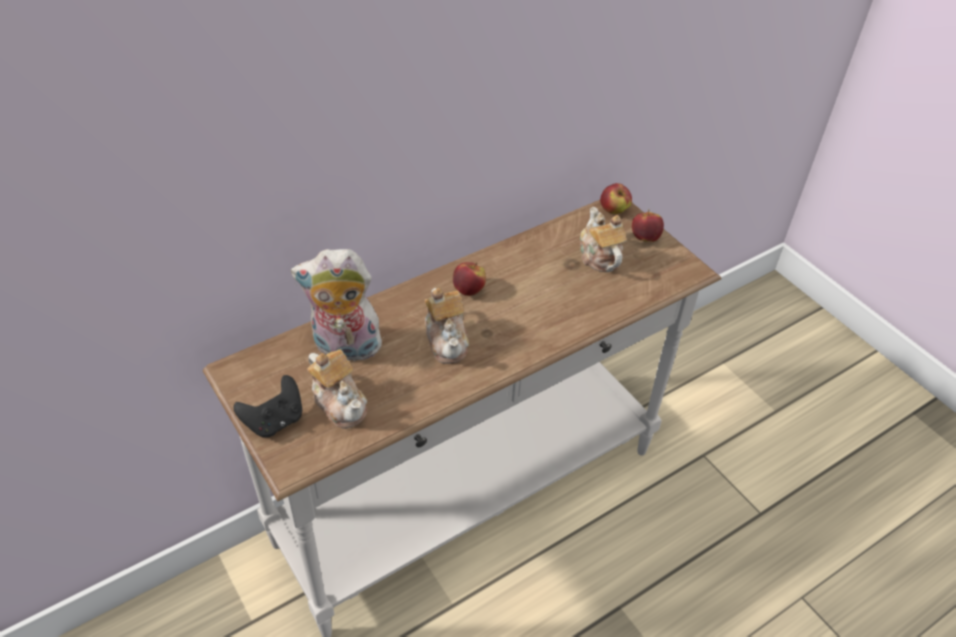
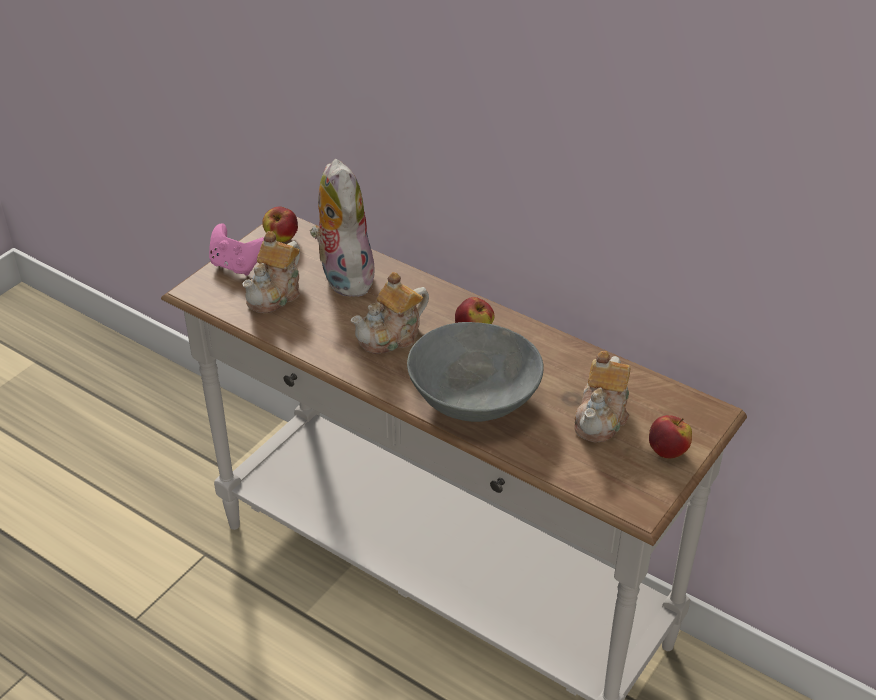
camera: 70 degrees right, 5 degrees down
black game controller [233,375,302,438] -> pink game controller [209,223,264,275]
teapot [580,207,627,272] -> teapot turned 150 degrees clockwise [574,351,630,442]
apple [600,183,632,214] -> apple moved to [262,206,298,242]
none -> grey bowl [407,322,544,422]

